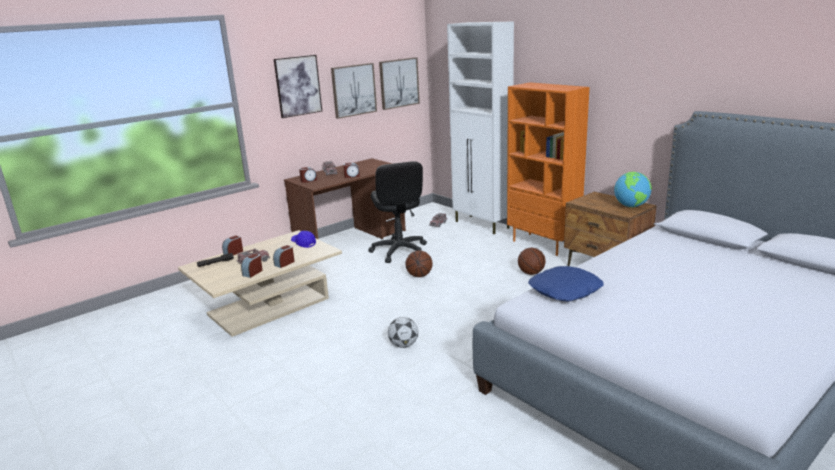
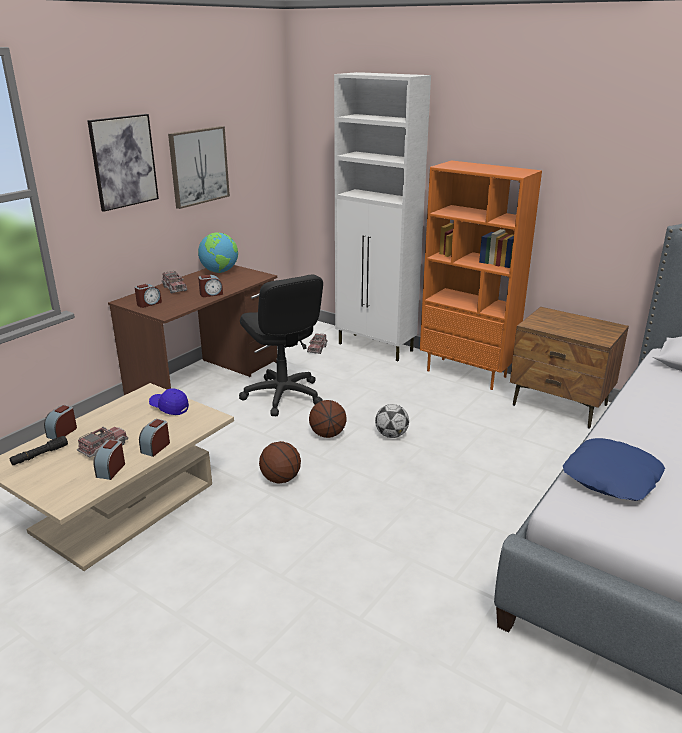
camera: 15 degrees left, 5 degrees up
picture [379,57,420,110] -> none
football [388,317,418,348] -> football moved to [375,404,409,438]
basketball [518,247,546,275] -> basketball moved to [259,441,301,483]
globe [614,172,652,207] -> globe moved to [198,232,238,273]

